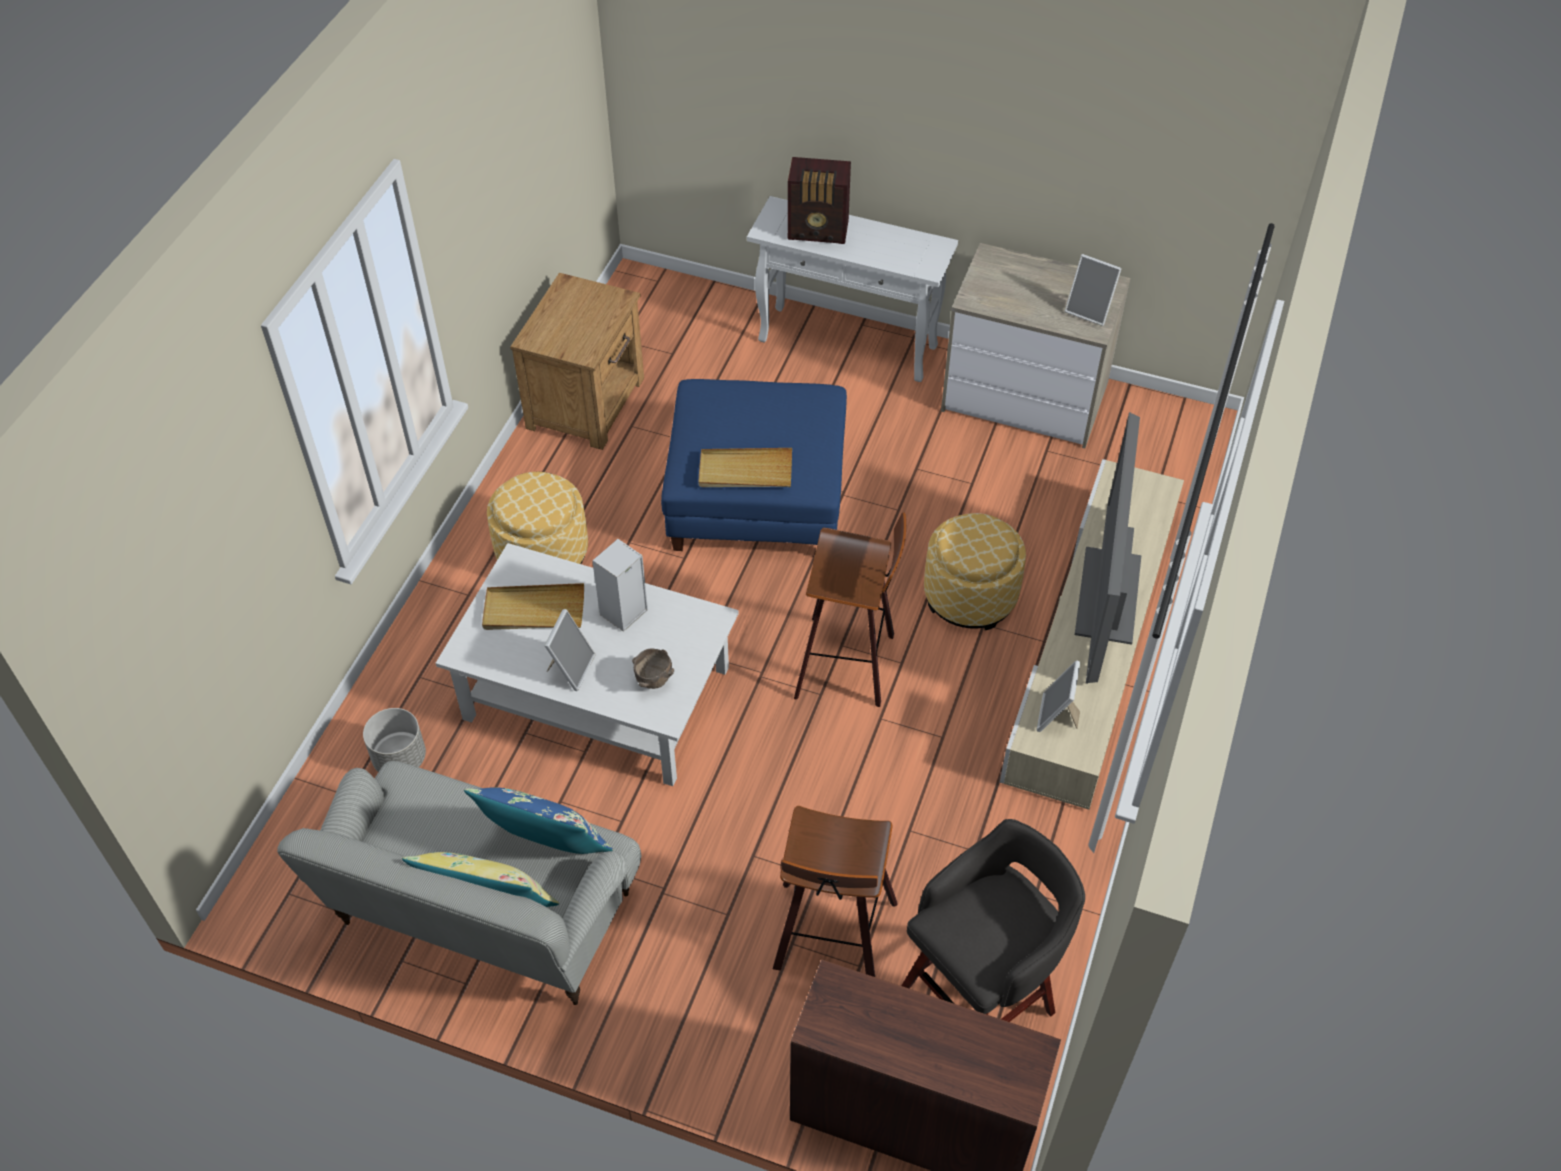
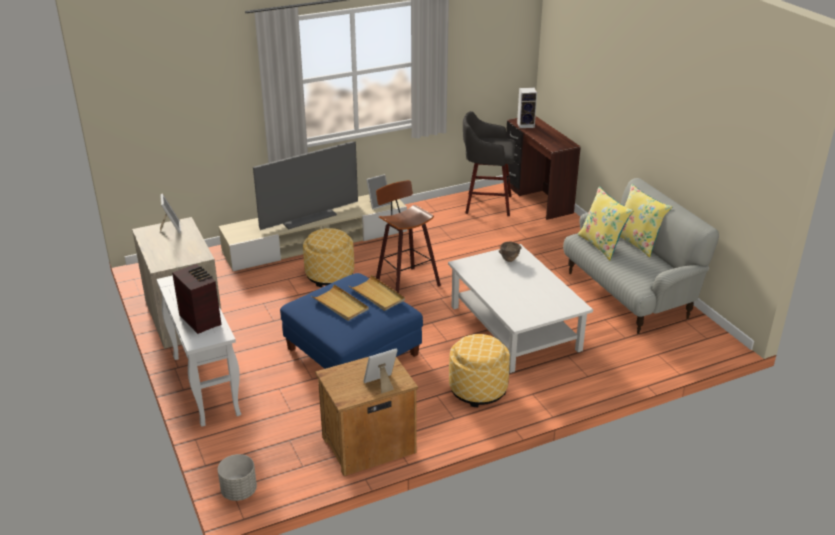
camera: 135 degrees left, 20 degrees down
grey planter [363,708,426,772] -> grey planter moved to [218,454,257,501]
blue pillow [464,787,613,854] -> yellow pillow [578,186,633,261]
beige tray [482,583,584,630] -> beige tray moved to [311,284,369,321]
picture frame [544,609,596,691] -> picture frame moved to [364,348,398,394]
speaker [592,539,648,632] -> speaker moved to [517,87,537,128]
stool [773,806,898,977] -> none

